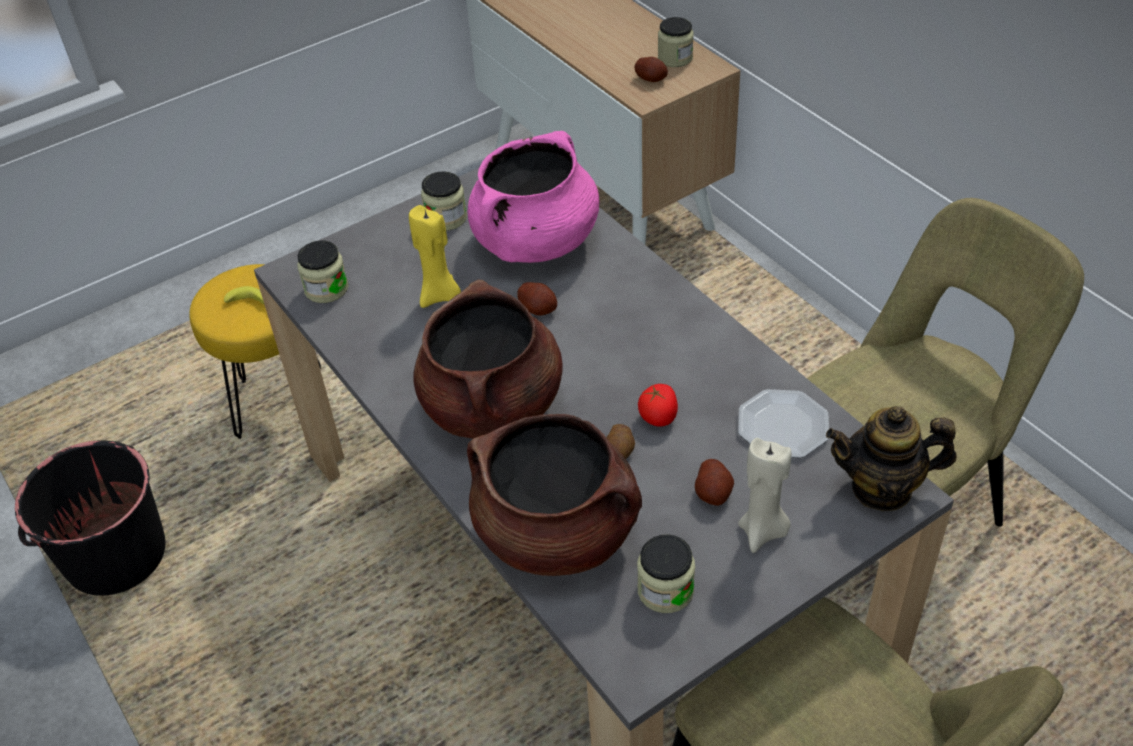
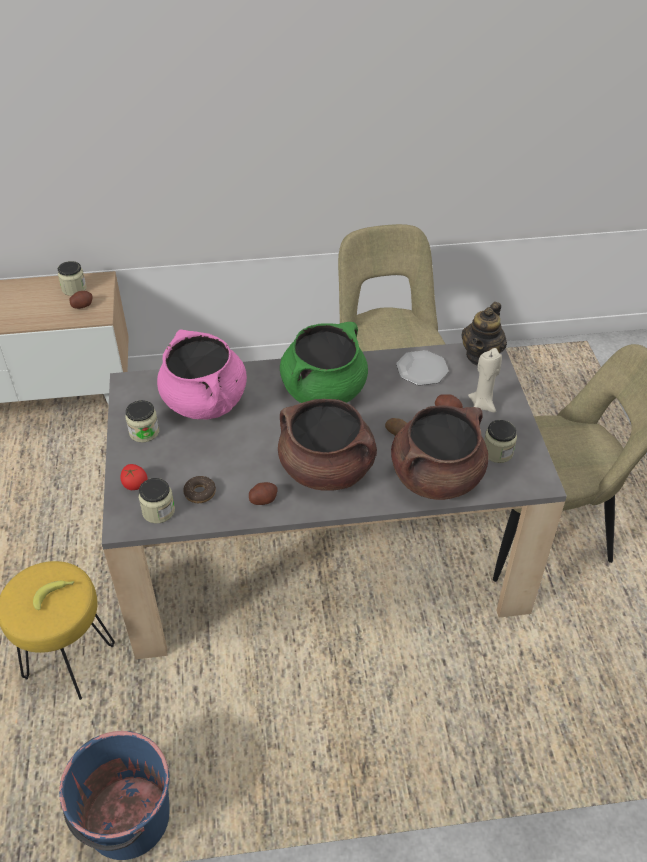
camera: 65 degrees left, 0 degrees up
black bucket [15,440,166,596] -> blue bucket [59,731,170,860]
yellow candle [409,205,461,308] -> none
potato [517,282,557,316] -> potato moved to [249,482,278,505]
tomato [638,384,678,427] -> tomato moved to [120,464,148,490]
none -> donut [183,476,216,503]
none -> green cooking pot [280,322,368,403]

